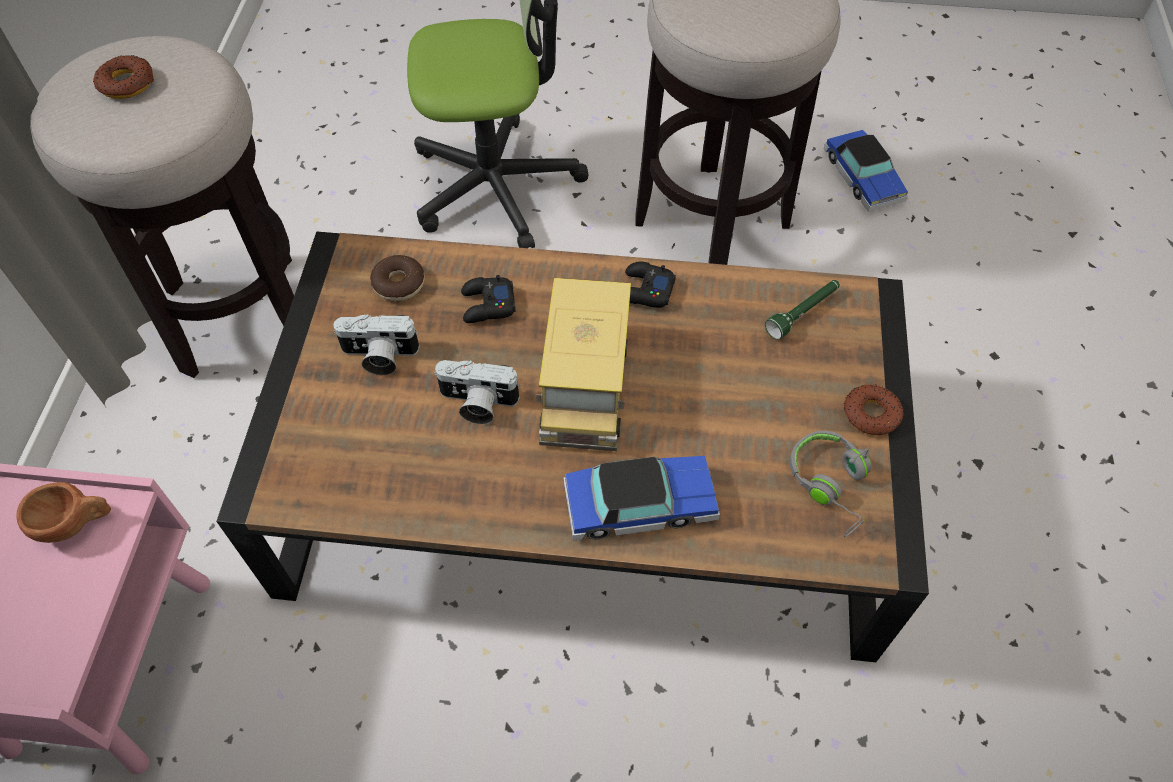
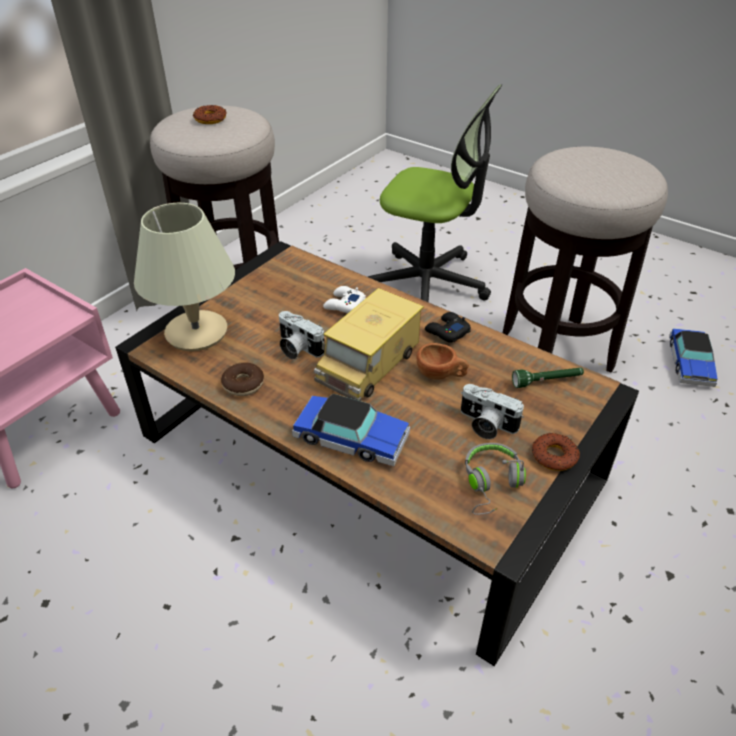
camera: 30 degrees right, 15 degrees down
brown cup [16,482,111,543] -> brown cup moved to [416,343,469,380]
camera [333,314,420,375] -> camera moved to [461,384,524,439]
donut [370,255,424,301] -> donut moved to [221,362,264,396]
black game controller [461,275,516,323] -> white game controller [323,286,366,313]
none -> beige table lamp [134,203,235,351]

